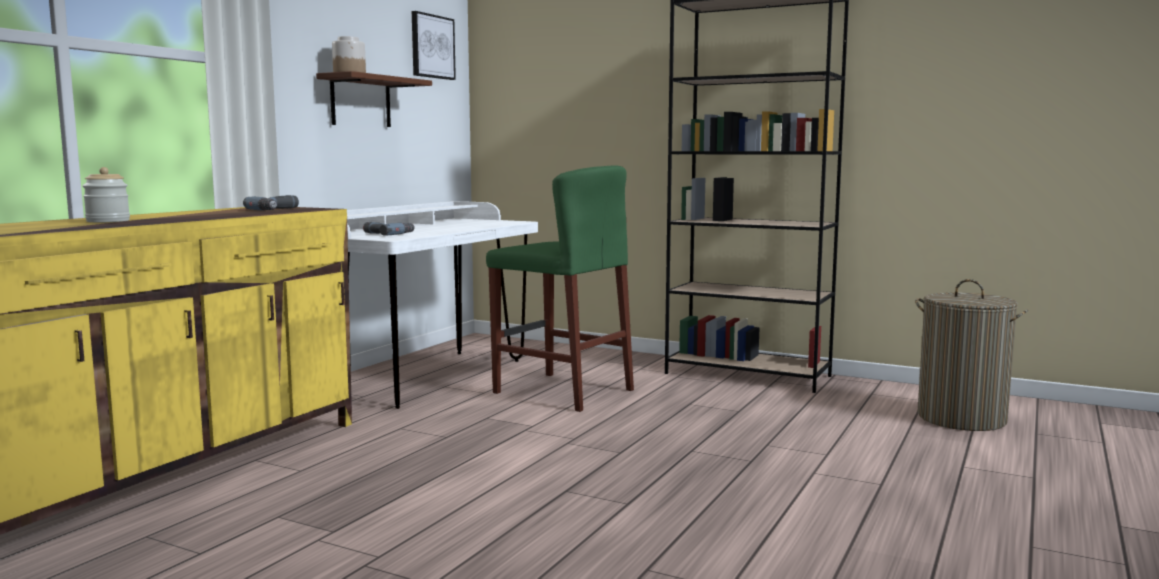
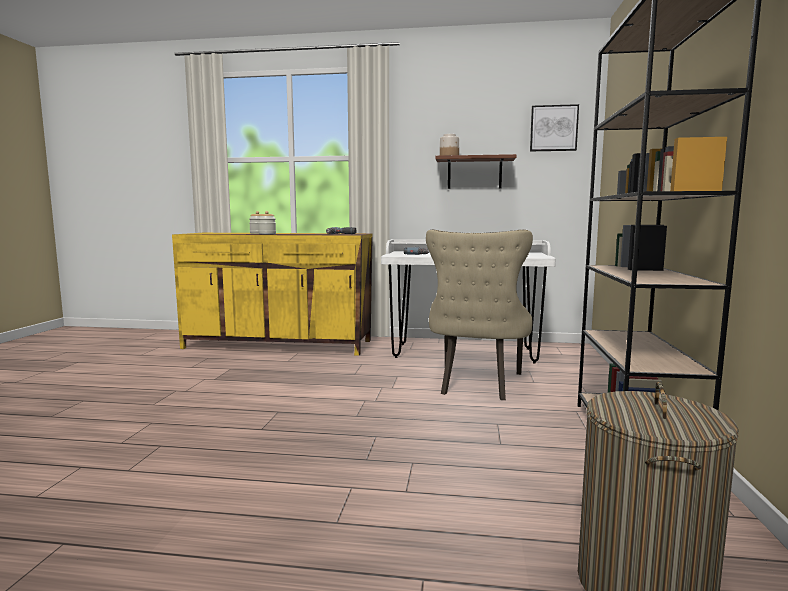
camera: 70 degrees right, 0 degrees up
green stool [486,165,634,412] -> beige chair [426,229,533,400]
none -> jar [258,211,276,234]

